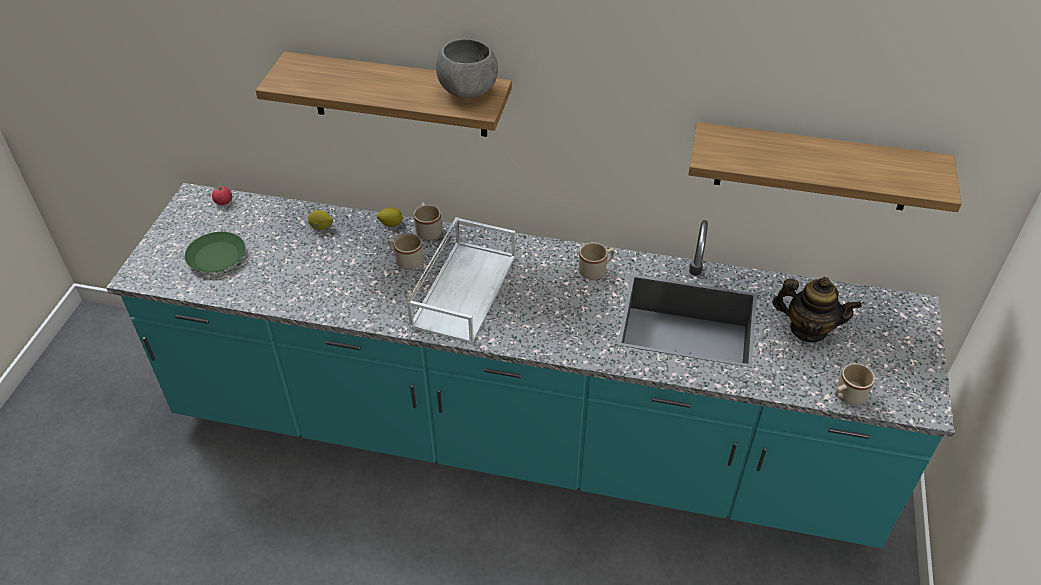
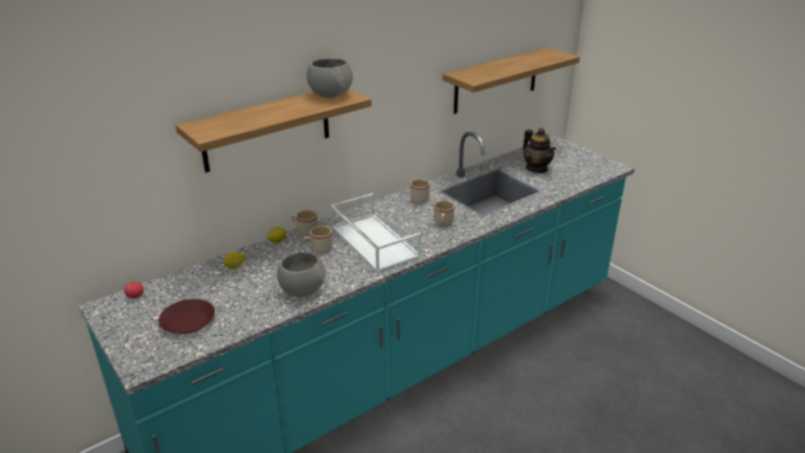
camera: 50 degrees left, 15 degrees down
green plate [185,232,245,272] -> brown plate [158,299,215,334]
teapot [772,277,862,342] -> teapot turned 90 degrees clockwise [523,128,556,173]
beige mug [835,363,875,405] -> beige mug moved to [434,200,455,227]
none -> grey bowl [277,252,325,297]

